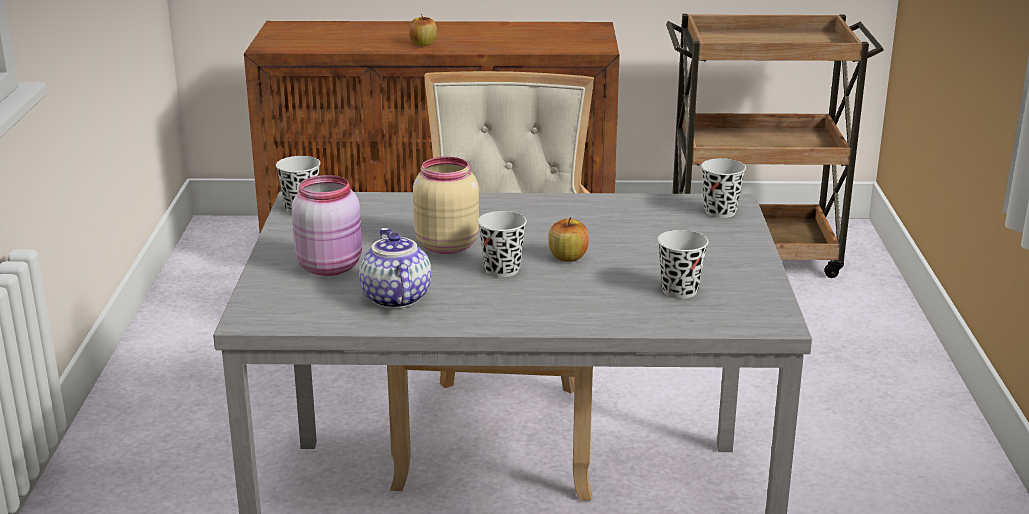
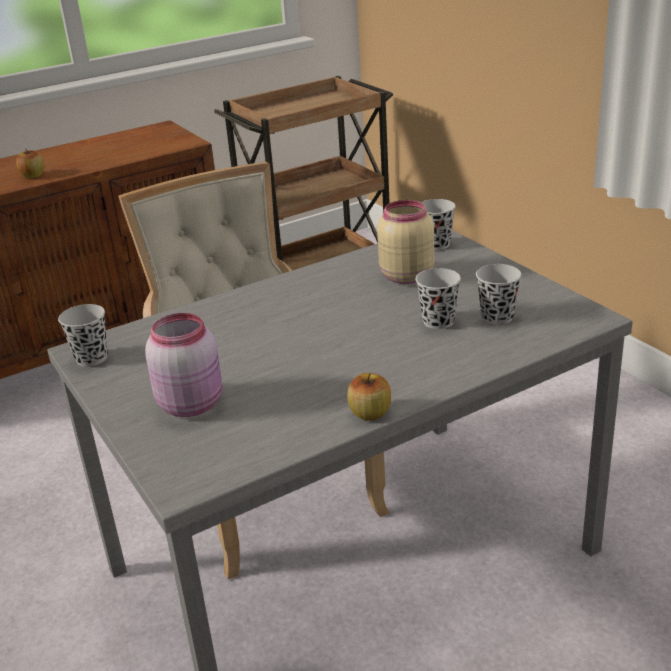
camera: 30 degrees left, 5 degrees up
teapot [359,228,431,309] -> none
beige jar [413,157,479,254] -> beige jar moved to [377,200,434,284]
black cup [478,211,527,277] -> black cup moved to [416,268,461,329]
apple [548,217,589,262] -> apple moved to [347,373,391,420]

